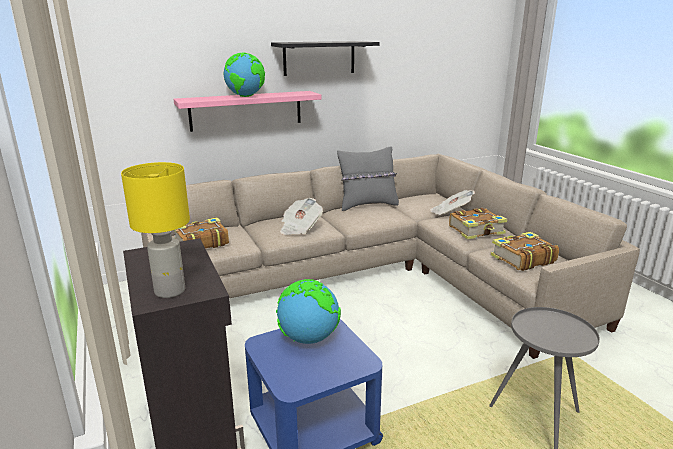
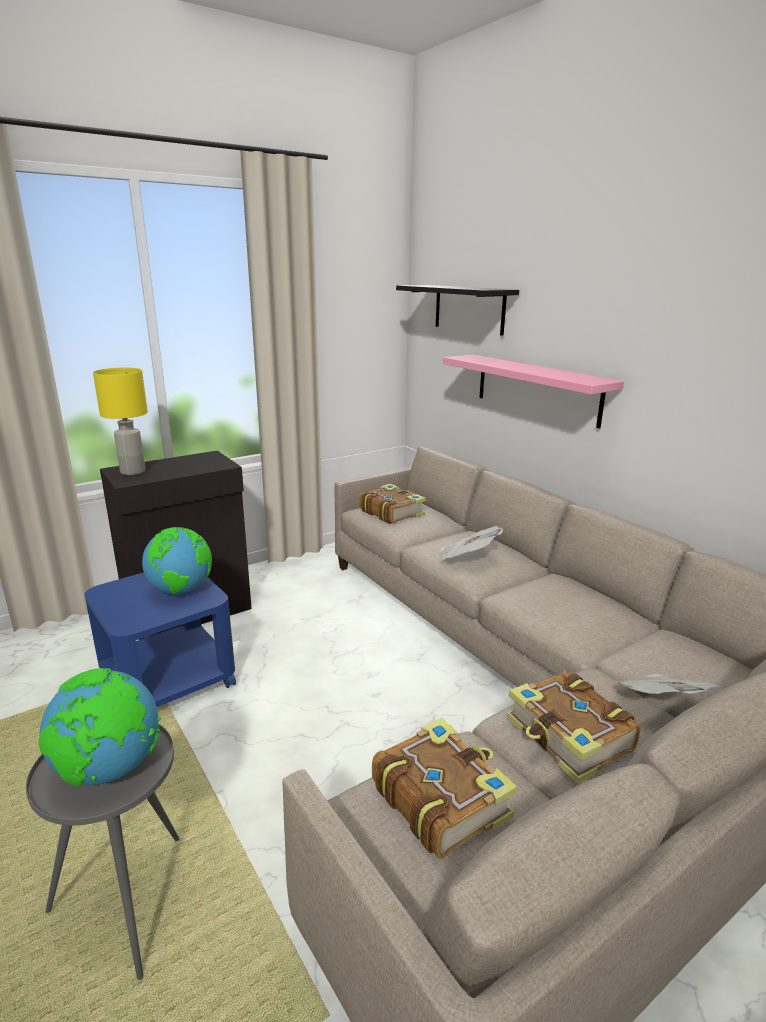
camera: 80 degrees right, 0 degrees up
globe [224,53,265,97] -> globe moved to [39,668,161,786]
black shelf [271,41,380,76] -> black shelf moved to [396,285,519,336]
grey pillow [337,147,399,211] -> none

